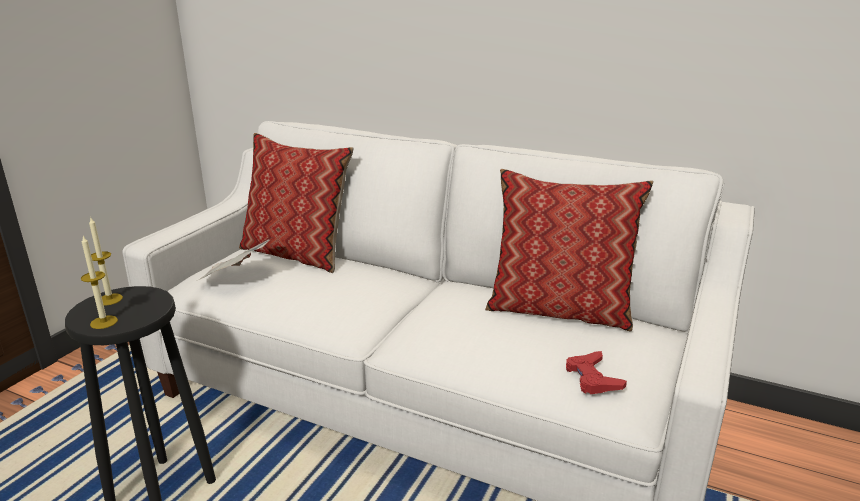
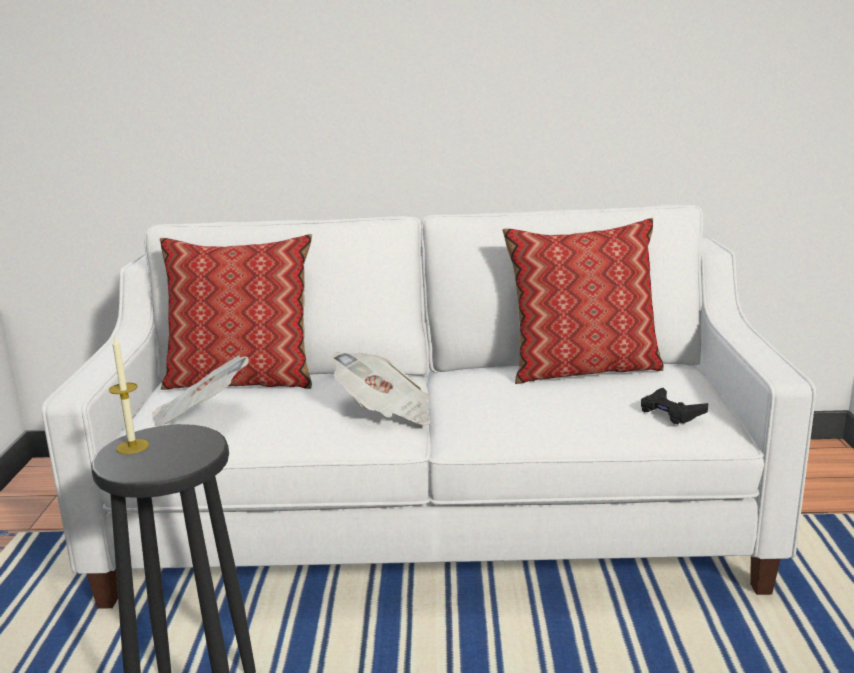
camera: 25 degrees left, 5 degrees down
candle [81,236,118,329] -> none
red game controller [566,351,627,394] -> black game controller [641,388,708,424]
none -> newspaper [332,352,431,425]

